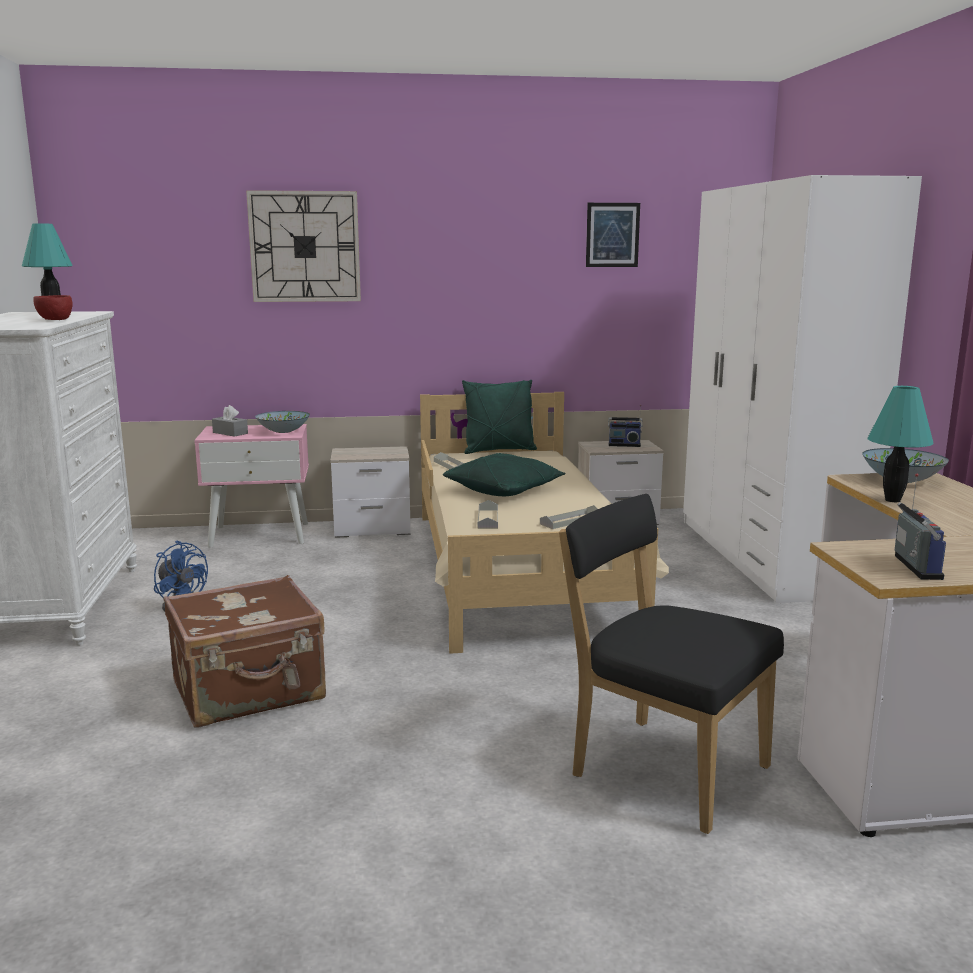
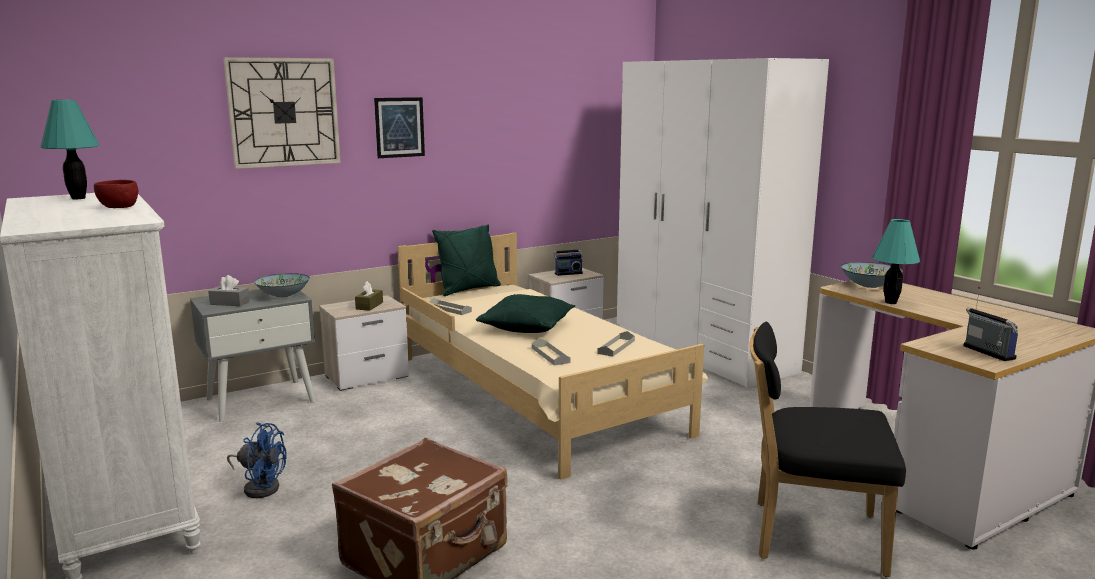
camera: 25 degrees left, 0 degrees up
pink nightstand [194,424,309,548] -> grey nightstand [190,289,316,422]
picture [586,203,640,267] -> picture moved to [374,97,425,158]
none -> brown tissue box [355,281,383,311]

